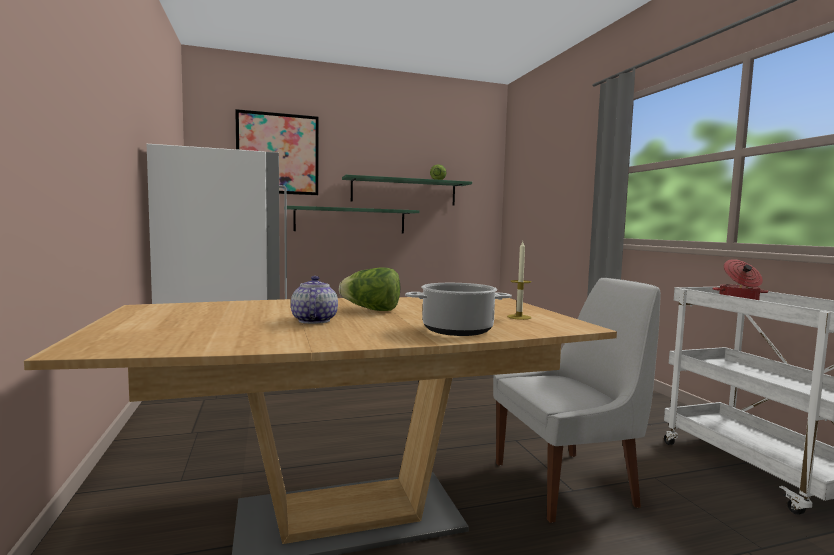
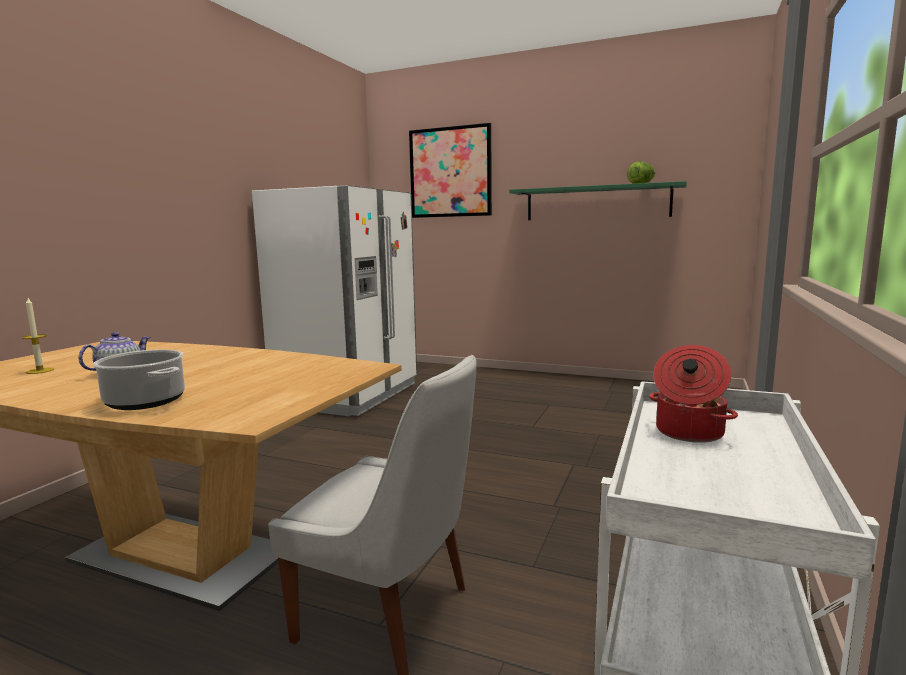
camera: 40 degrees right, 5 degrees up
green shelf [287,206,420,234] -> none
lettuce [339,267,400,311] -> none
candle [507,241,531,320] -> candle moved to [22,298,54,374]

